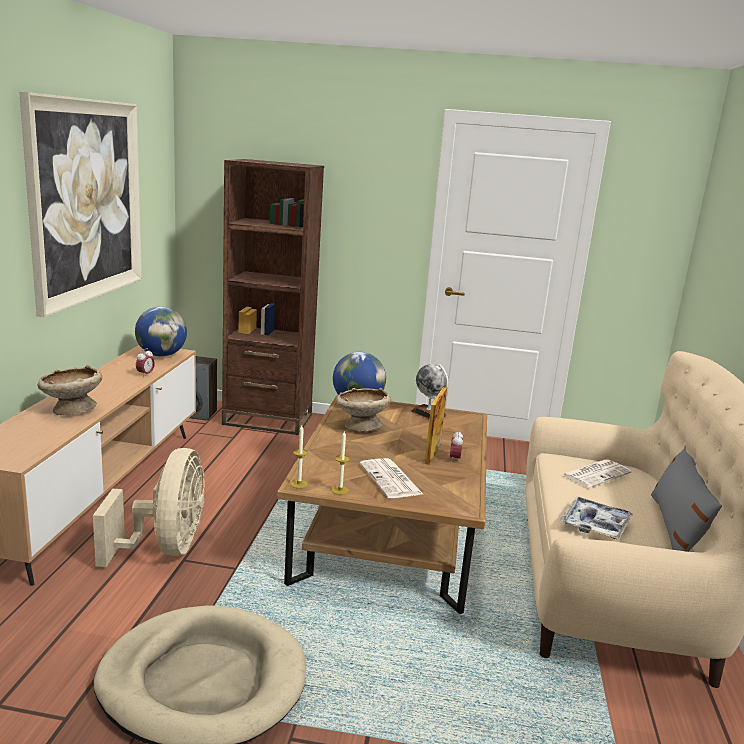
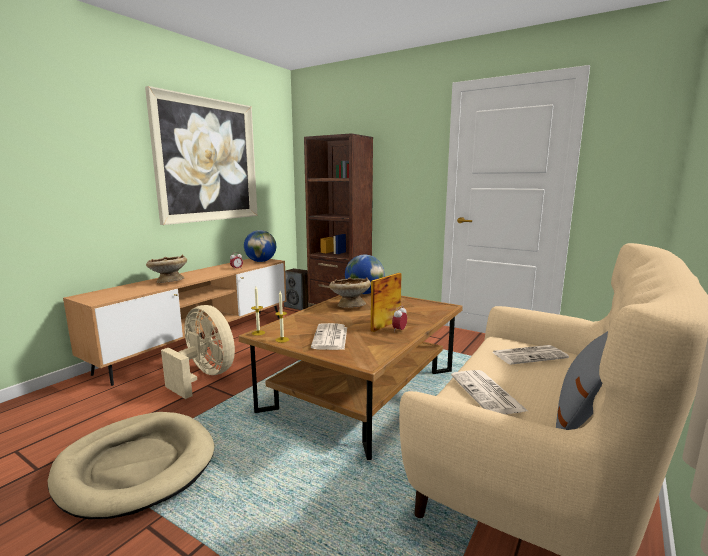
camera: 25 degrees right, 5 degrees down
beige fan [93,448,205,567] -> beige fan turned 75 degrees counterclockwise [161,305,235,399]
globe [411,364,449,419] -> none
tray [560,496,633,540] -> newspaper [451,370,528,414]

